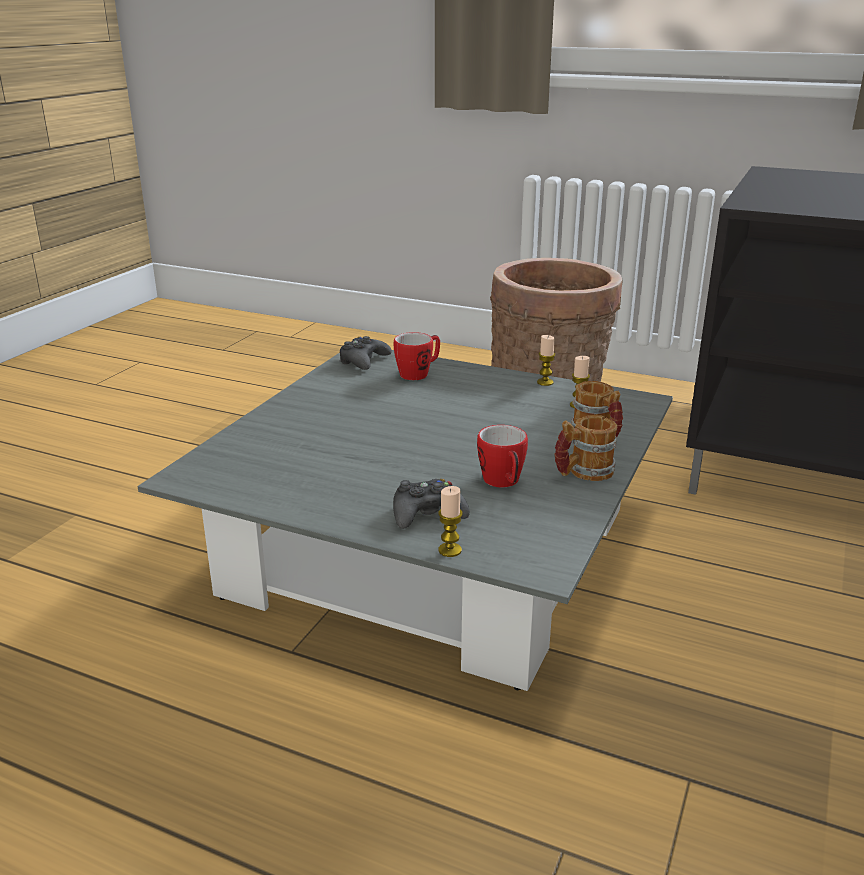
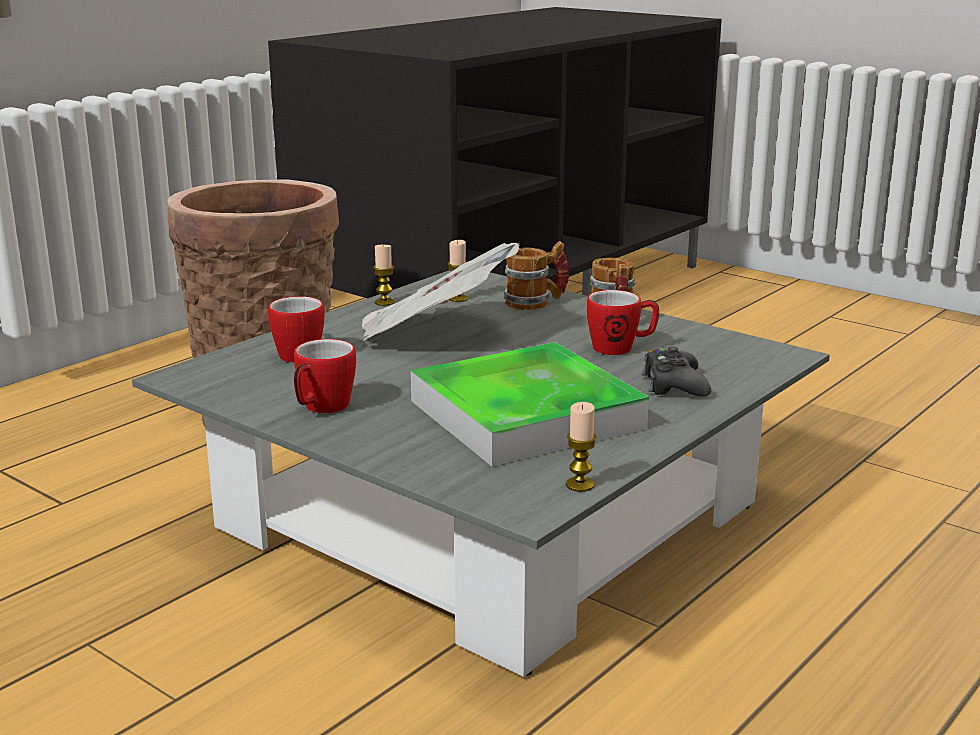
camera: 75 degrees left, 5 degrees down
black game controller [340,336,392,370] -> none
candle [438,486,463,557] -> candle moved to [566,402,597,492]
none -> mug [293,339,356,413]
none -> newspaper [362,243,519,341]
none -> tray [411,342,649,467]

